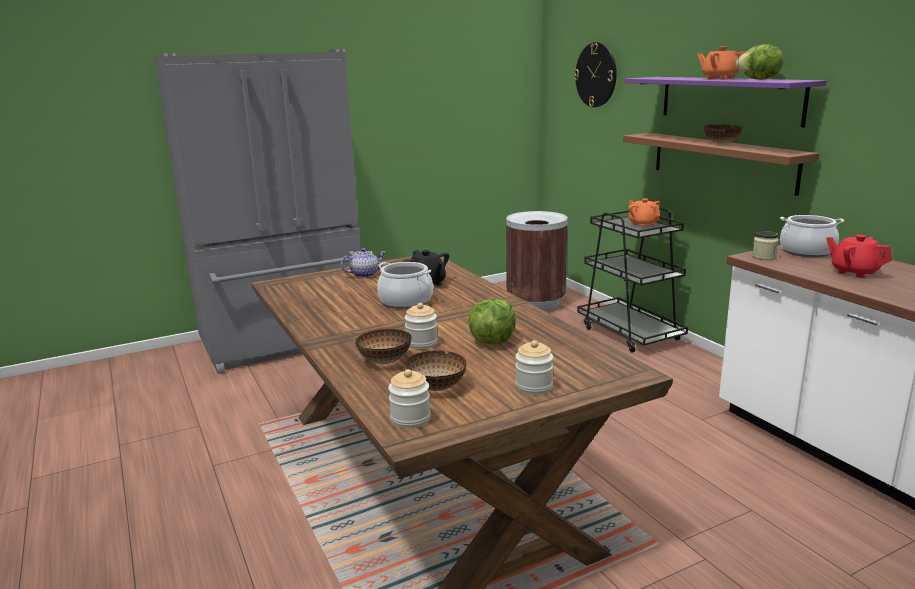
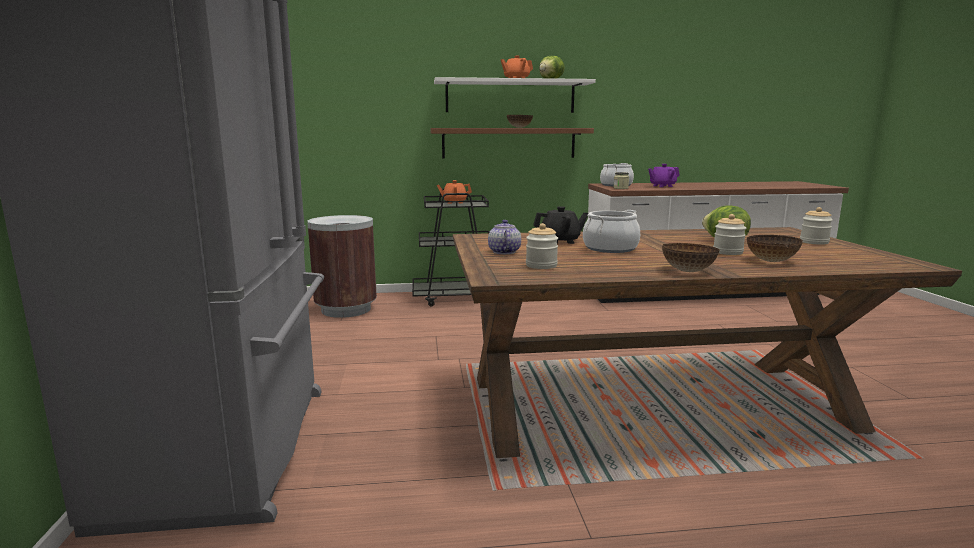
camera: 70 degrees left, 5 degrees down
jar [388,369,431,429] -> jar moved to [526,223,558,269]
bowl [406,350,467,391] -> bowl moved to [662,243,719,272]
wall clock [574,42,617,107] -> none
purple shelf [624,77,827,127] -> white shelf [434,77,596,113]
red teapot [826,235,892,278] -> purple teapot [648,164,679,187]

